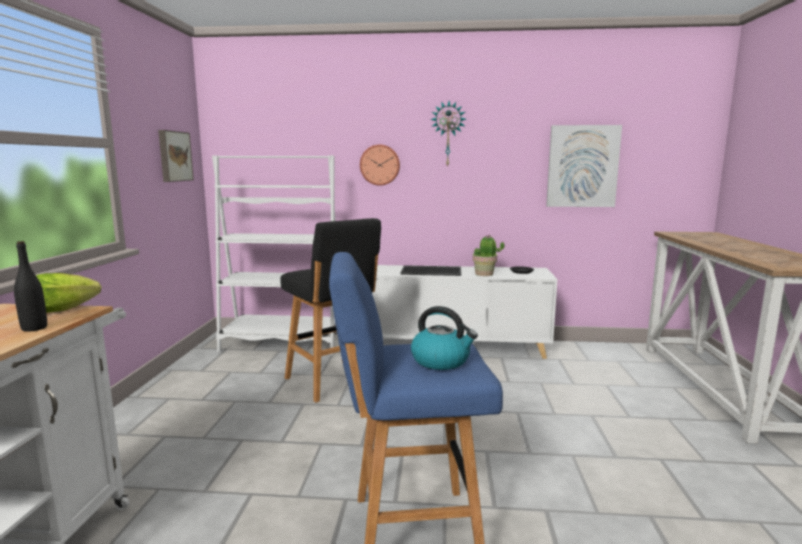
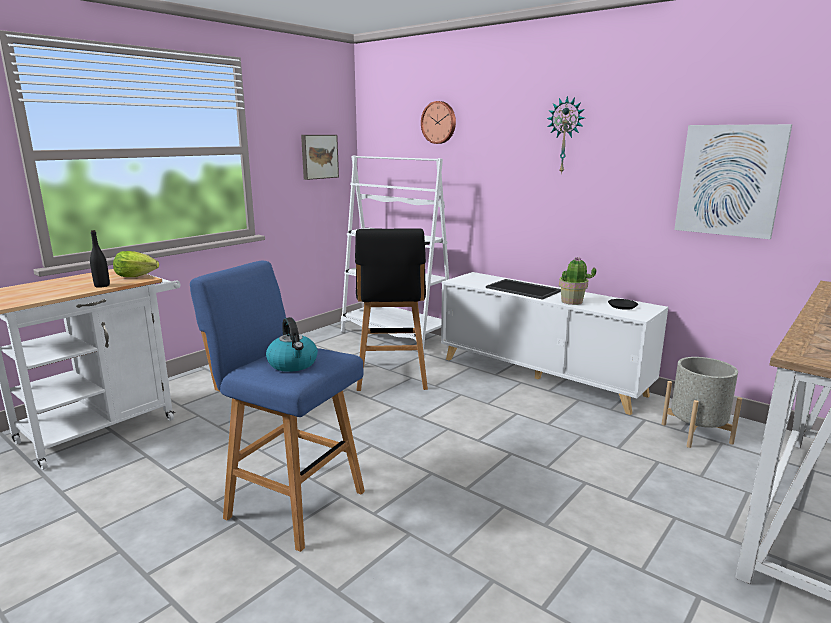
camera: 35 degrees right, 5 degrees up
wall clock [360,145,400,186] -> wall clock moved to [421,101,456,144]
none -> grey planter [662,357,742,448]

